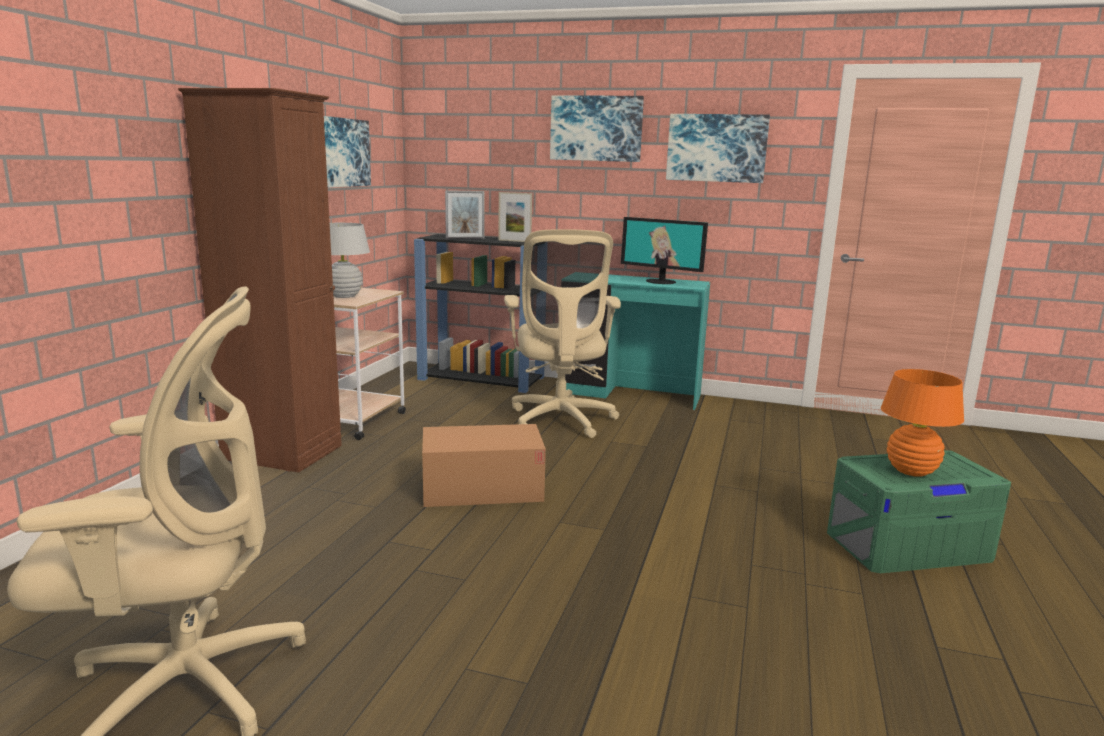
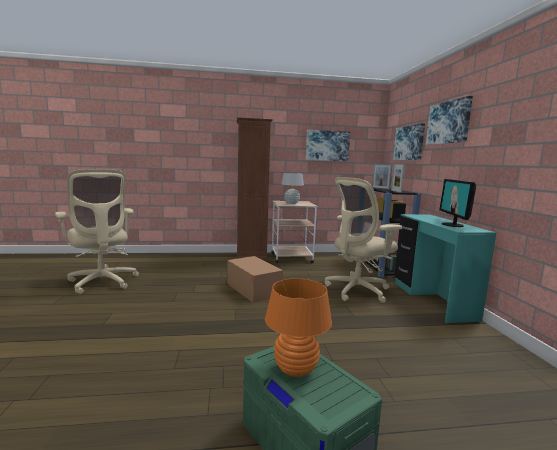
camera: 65 degrees right, 5 degrees down
picture [666,114,770,183] -> picture moved to [393,123,425,160]

